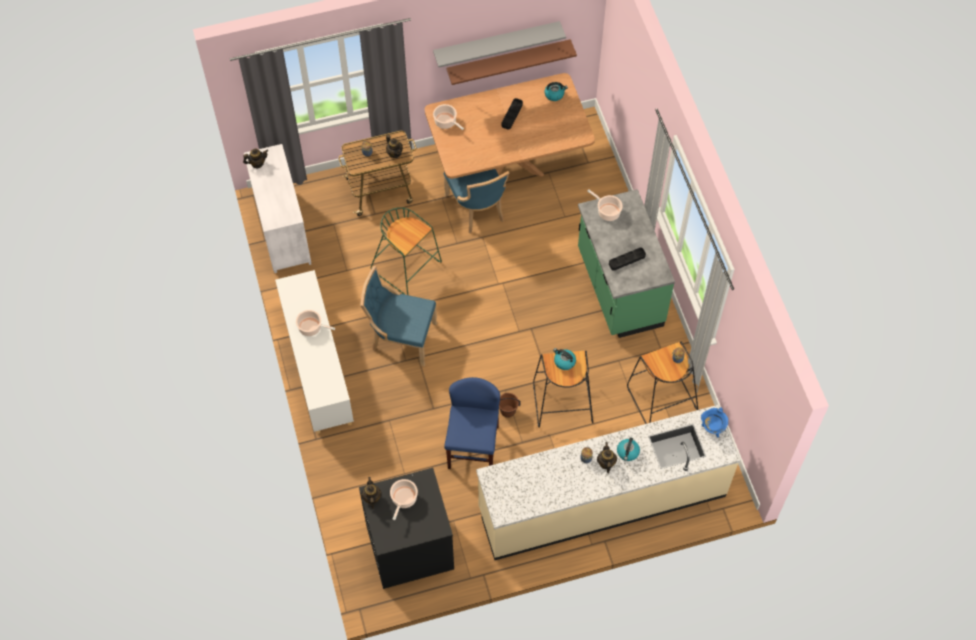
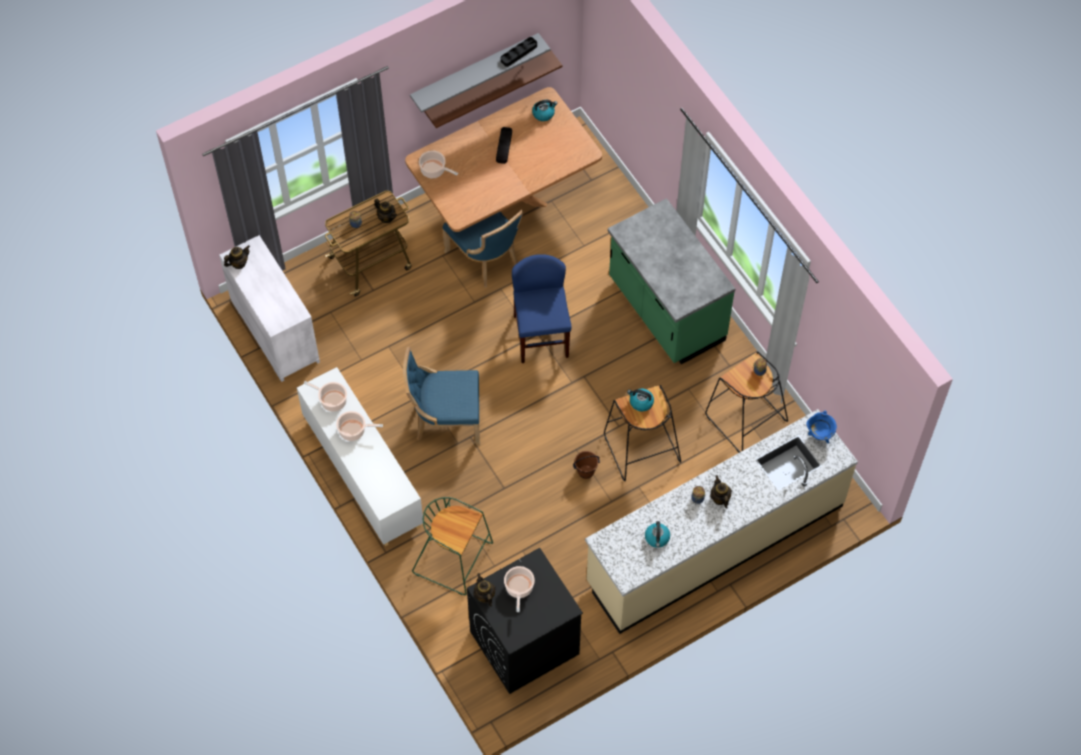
camera: 15 degrees left, 0 degrees up
green stool [370,207,442,295] -> green stool moved to [412,497,493,595]
blue chair [444,377,500,469] -> blue chair moved to [512,254,571,363]
cooking pot [587,190,623,221] -> cooking pot moved to [304,381,347,412]
black tray [609,248,646,271] -> black tray moved to [501,37,537,67]
kettle [617,437,640,461] -> kettle moved to [645,521,670,548]

